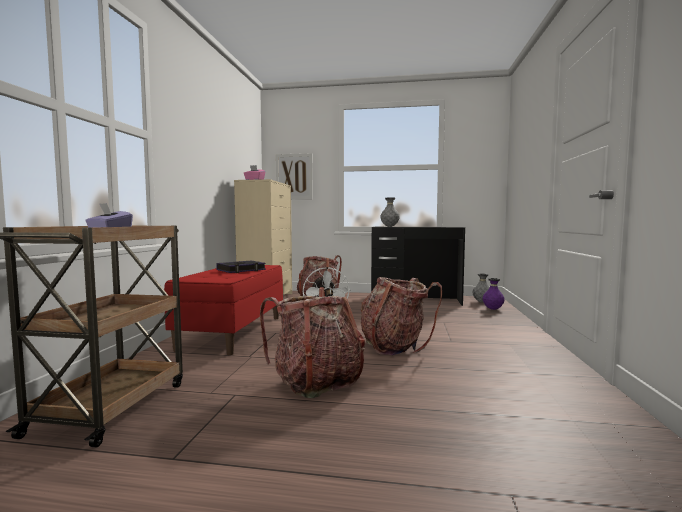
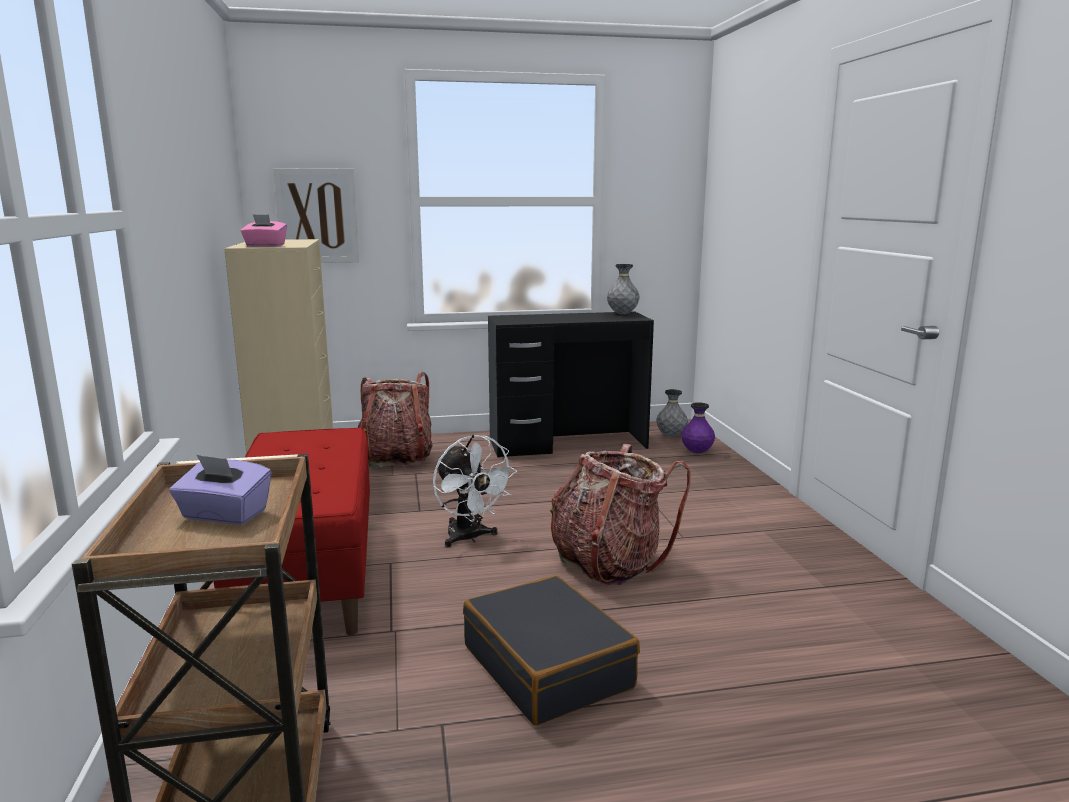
camera: 20 degrees left, 10 degrees up
book [216,261,266,273] -> none
backpack [260,287,365,398] -> black suitcase [463,575,640,725]
grey vase [380,197,400,227] -> grey vase moved to [607,264,640,314]

